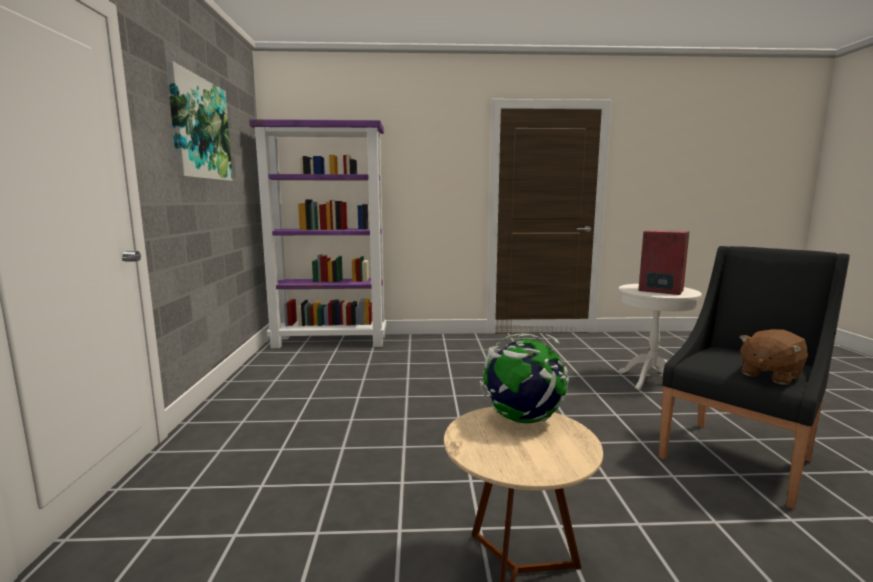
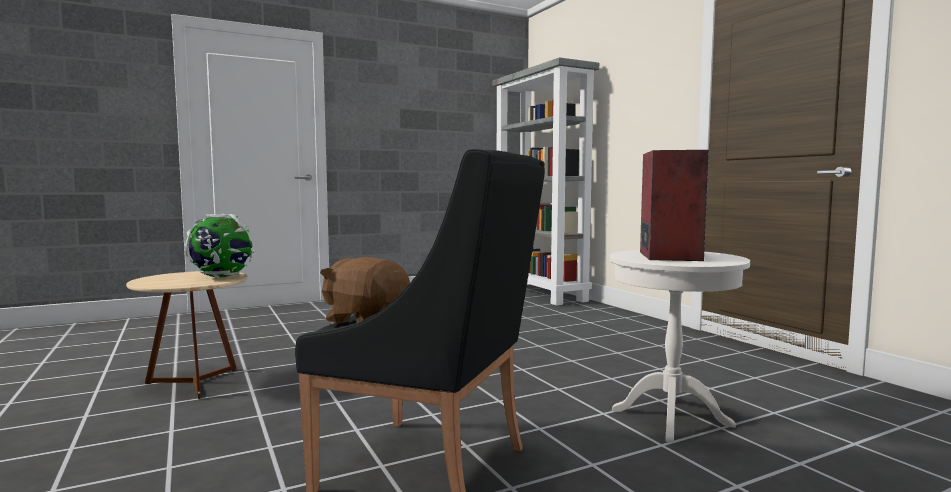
camera: 65 degrees right, 5 degrees down
picture [166,61,233,181] -> none
purple bookcase [249,119,386,348] -> grey bookcase [492,57,599,306]

